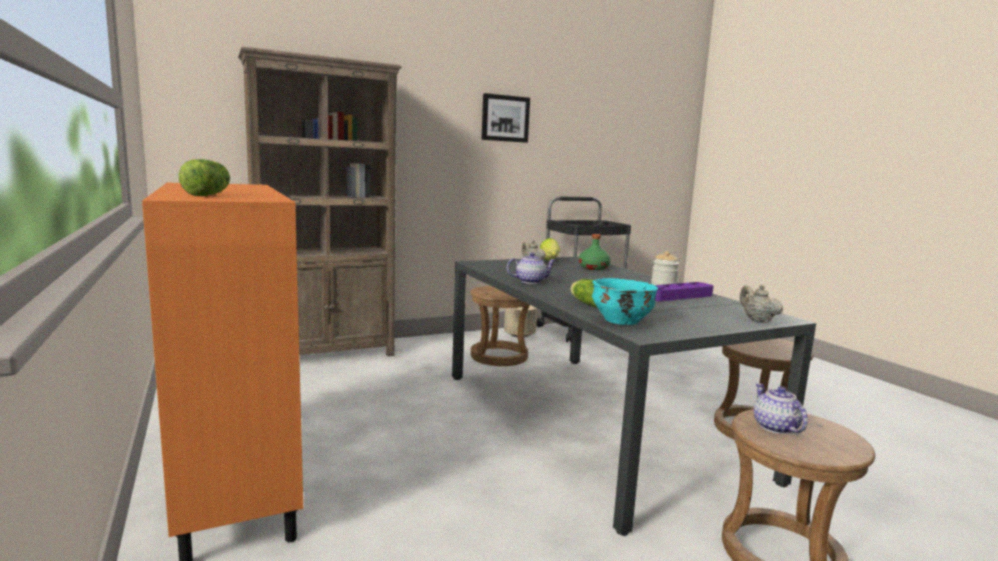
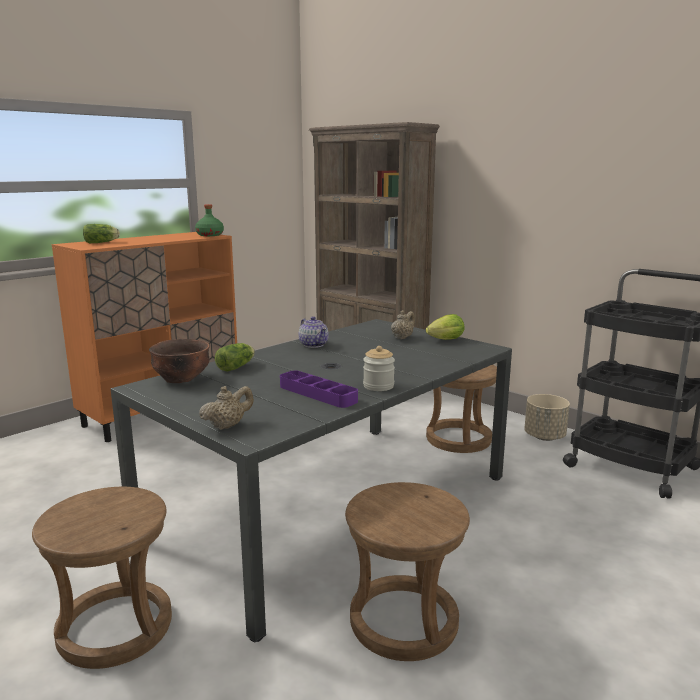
camera: 70 degrees right, 5 degrees up
picture [481,93,530,143] -> none
green bottle [579,234,611,270] -> green bottle moved to [195,204,224,236]
turquoise bowl [592,278,658,325] -> brown bowl [149,339,210,383]
teapot [754,383,808,434] -> none

